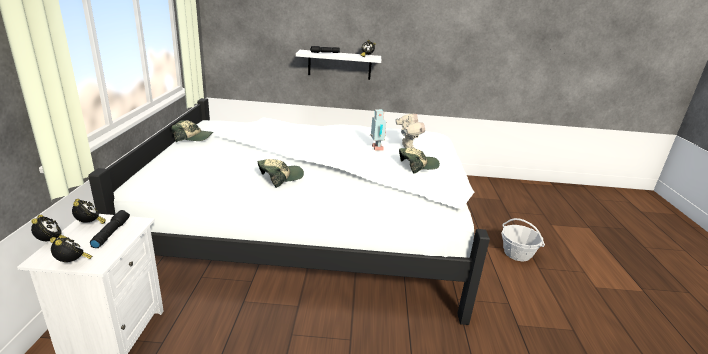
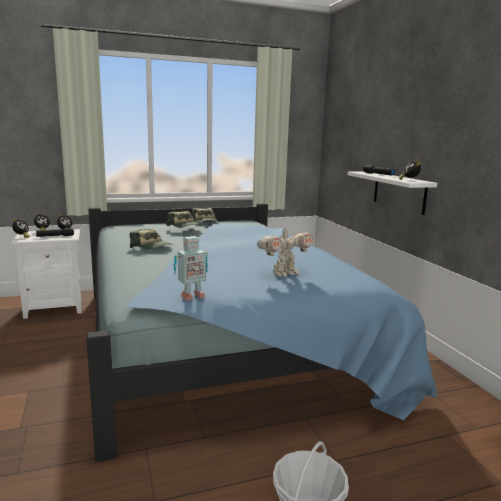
camera: 70 degrees right, 10 degrees down
white bed [88,98,490,325] -> blue bed [86,203,437,462]
toy robot [370,109,386,150] -> toy robot moved to [174,236,208,300]
cap [399,148,440,174] -> cap moved to [166,211,201,228]

